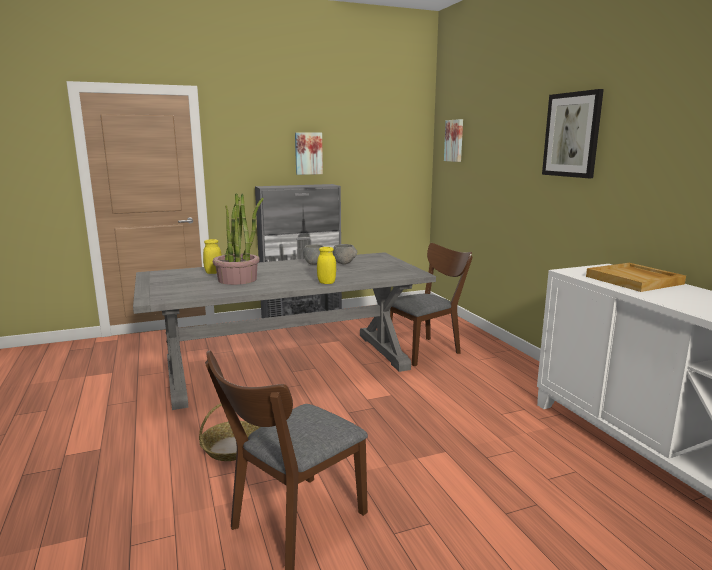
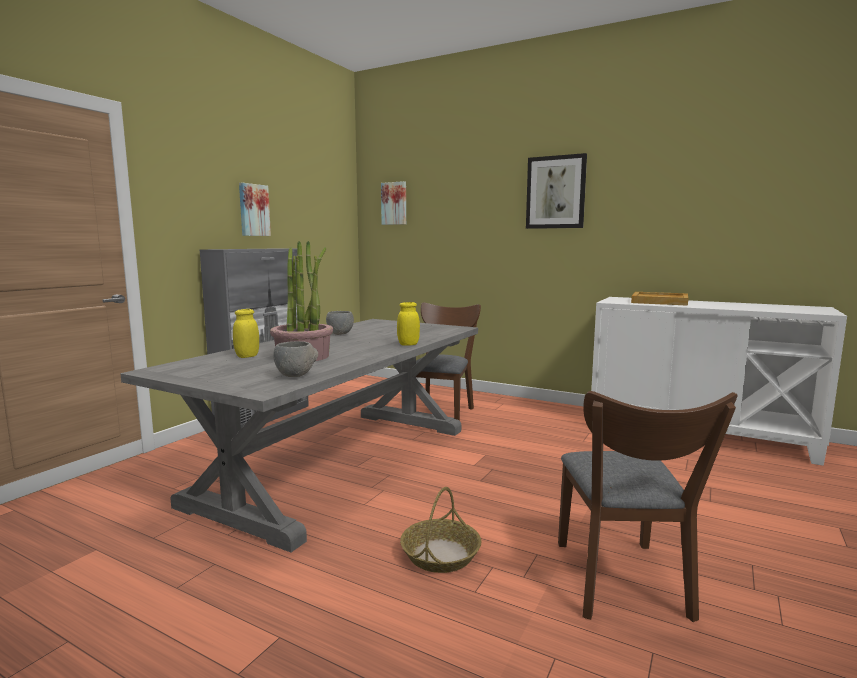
camera: 40 degrees left, 5 degrees down
grey bowl [333,244,357,264] -> grey bowl moved to [273,341,318,377]

